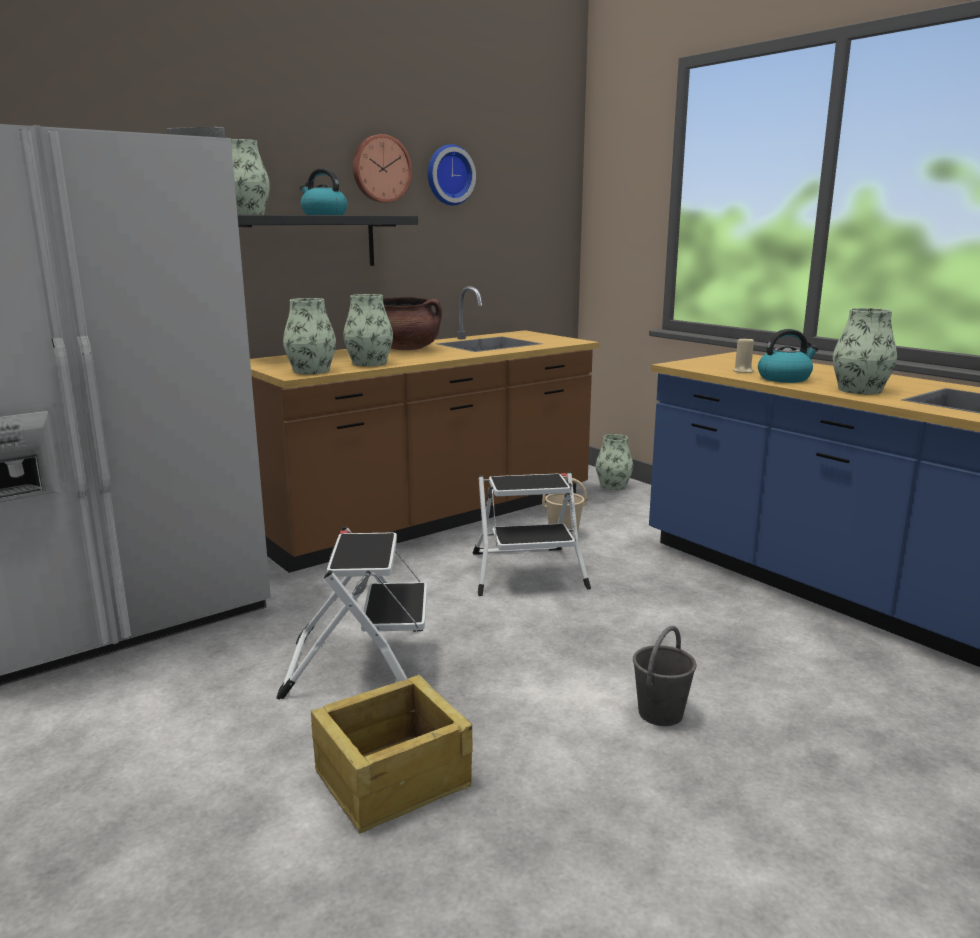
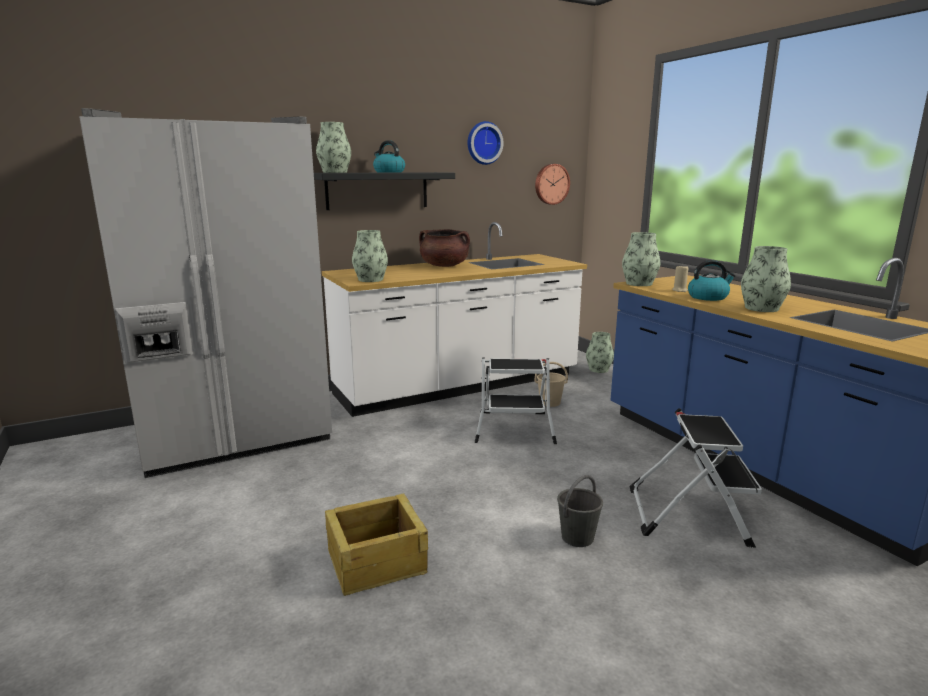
camera: 10 degrees right, 0 degrees up
brown counter [250,286,599,573] -> white counter [322,222,587,417]
step ladder [276,526,427,699] -> step ladder moved to [629,408,762,548]
vase [343,294,393,366] -> vase moved to [622,232,660,286]
wall clock [353,134,412,203] -> wall clock moved to [535,164,570,205]

